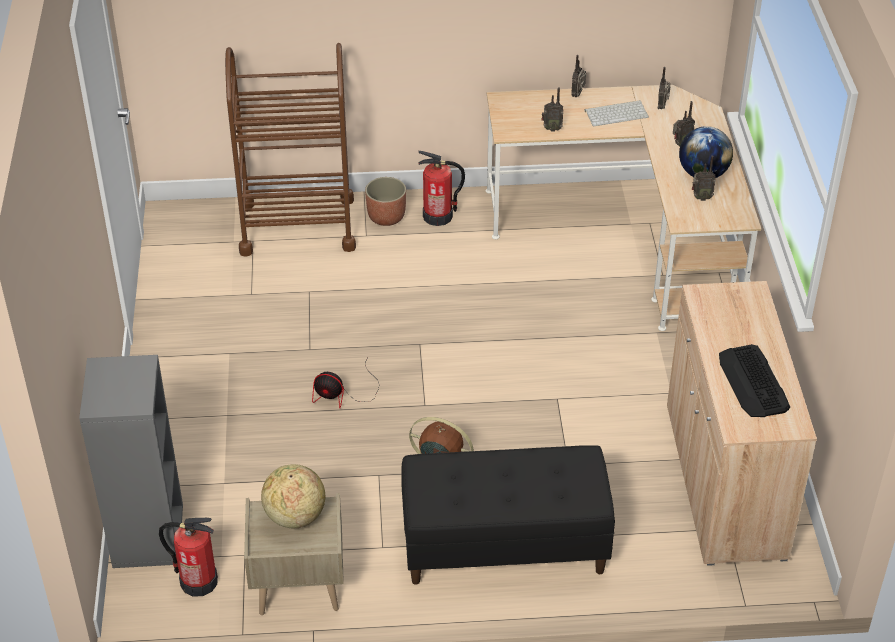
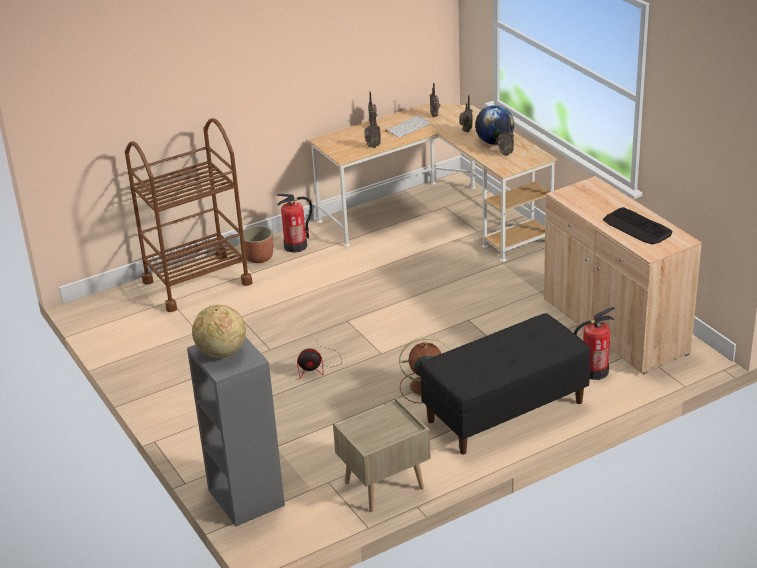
camera: 25 degrees left, 10 degrees down
fire extinguisher [159,518,218,597] -> fire extinguisher moved to [574,307,614,380]
globe [261,464,325,528] -> globe moved to [192,305,246,358]

